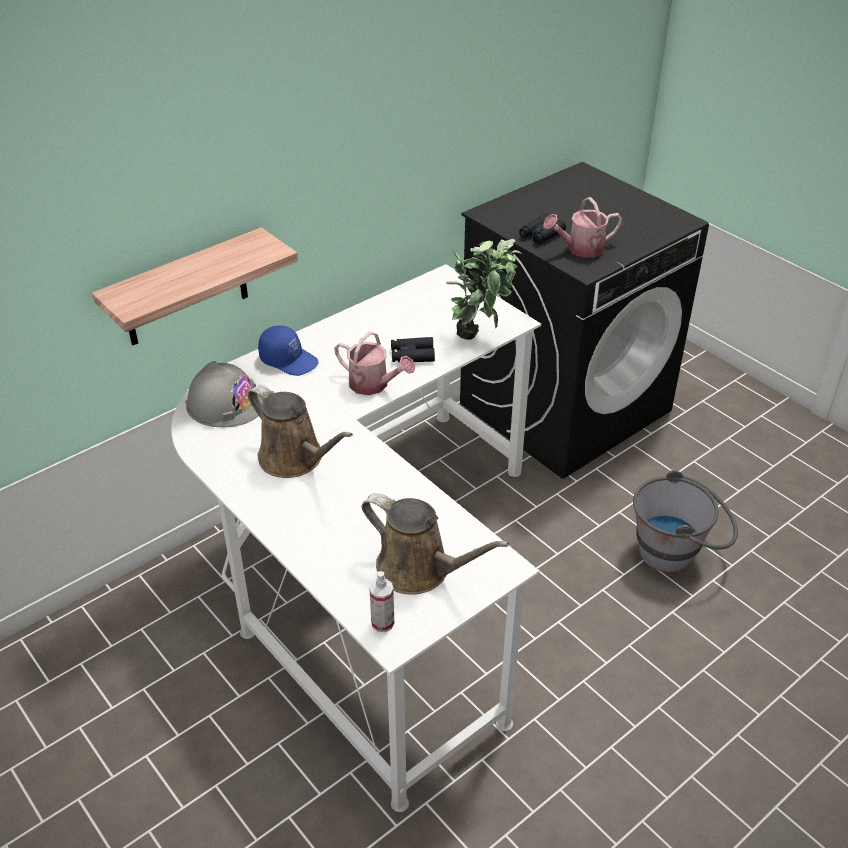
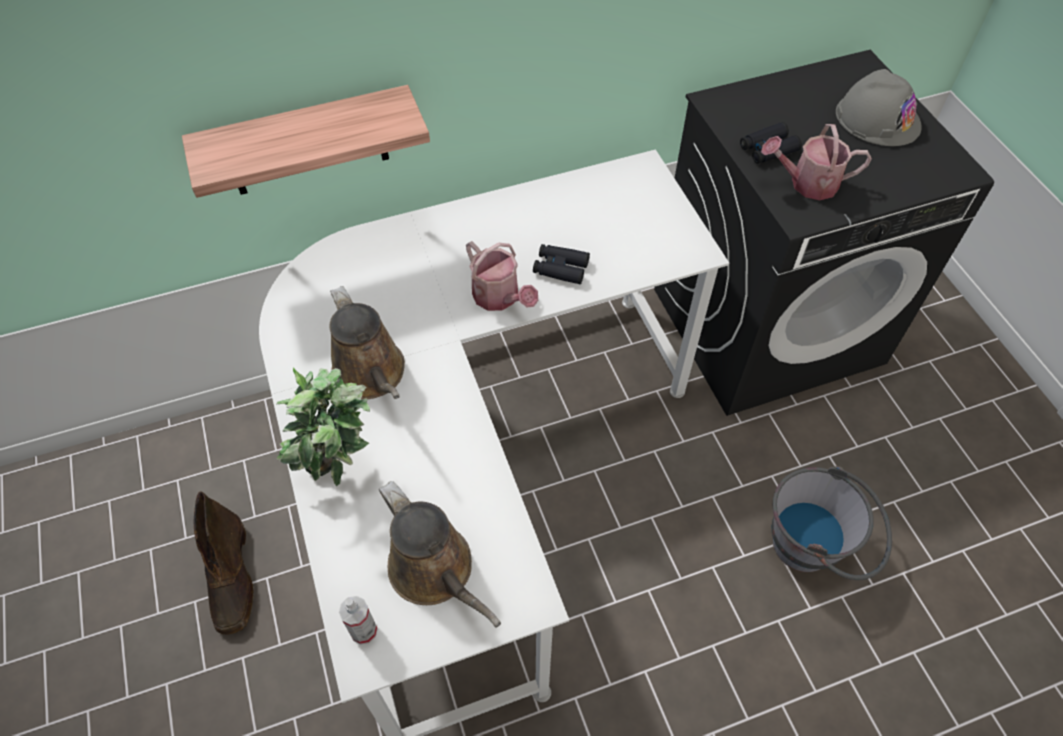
camera: 20 degrees right, 15 degrees up
grey hard hat [185,361,263,427] -> grey hard hat moved to [836,69,922,146]
blue cap [258,326,319,376] -> none
potted plant [446,238,522,340] -> potted plant moved to [277,368,370,486]
none -> brown boot [194,491,254,635]

